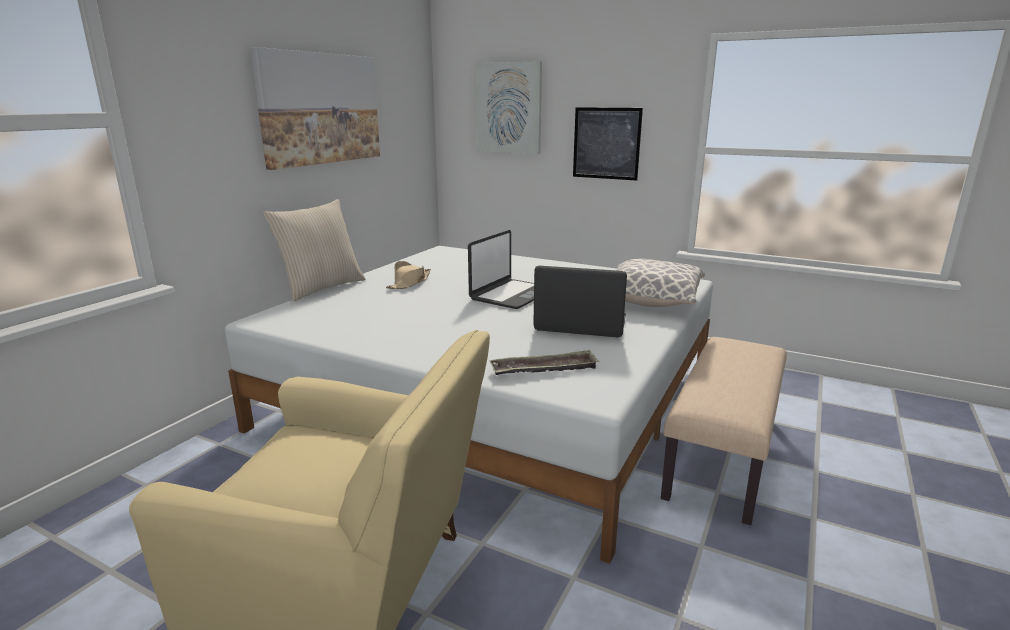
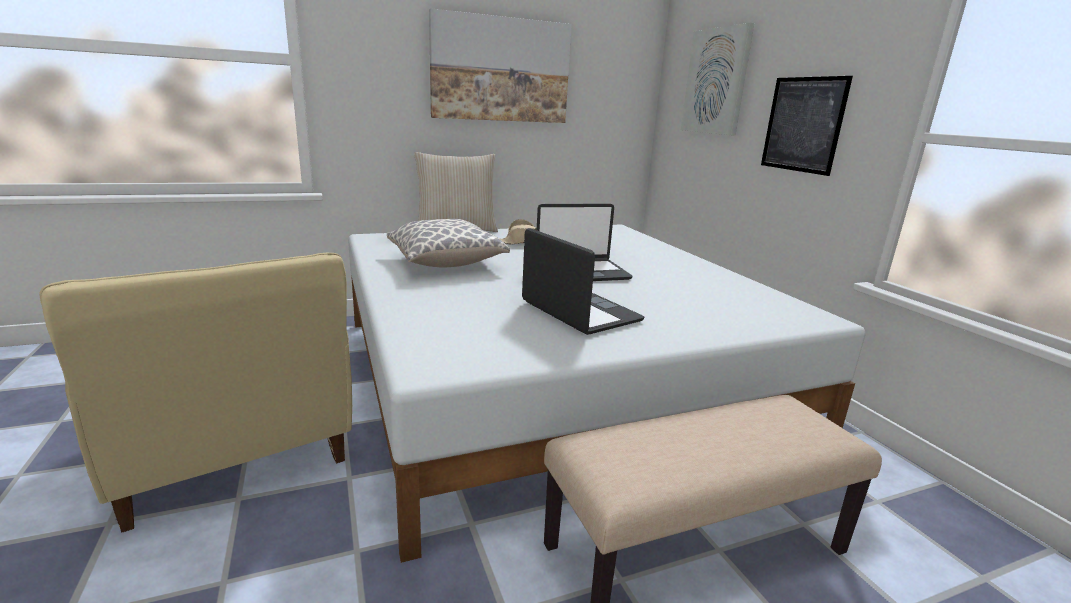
camera: 40 degrees right, 0 degrees up
tray [489,350,599,375] -> none
pillow [617,259,705,307] -> pillow moved to [387,219,510,267]

